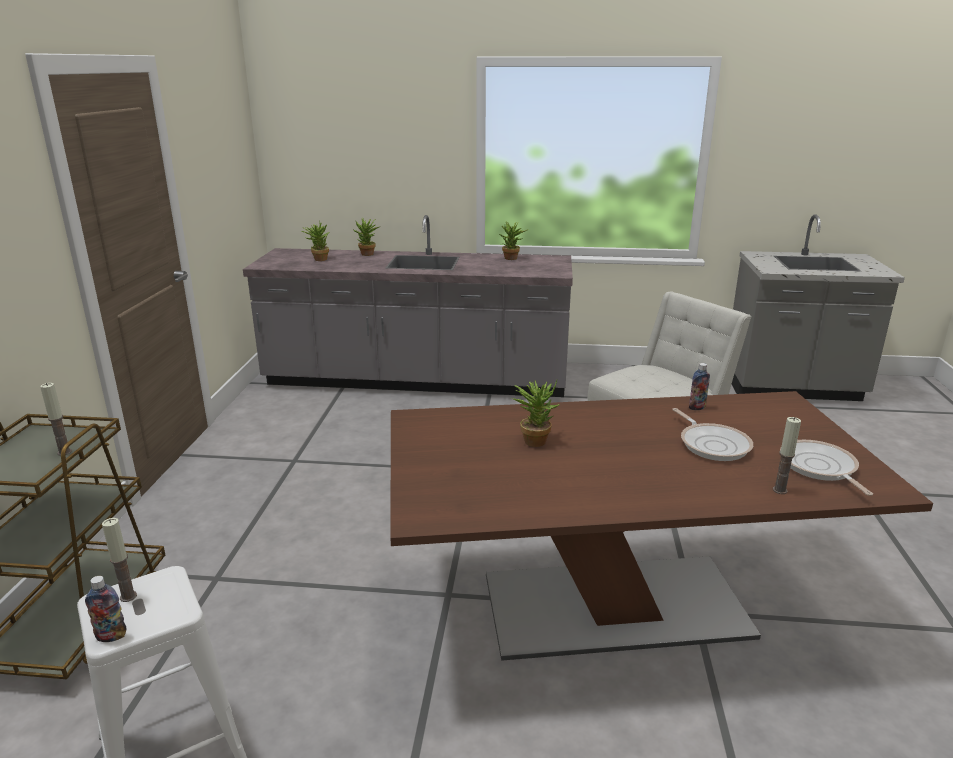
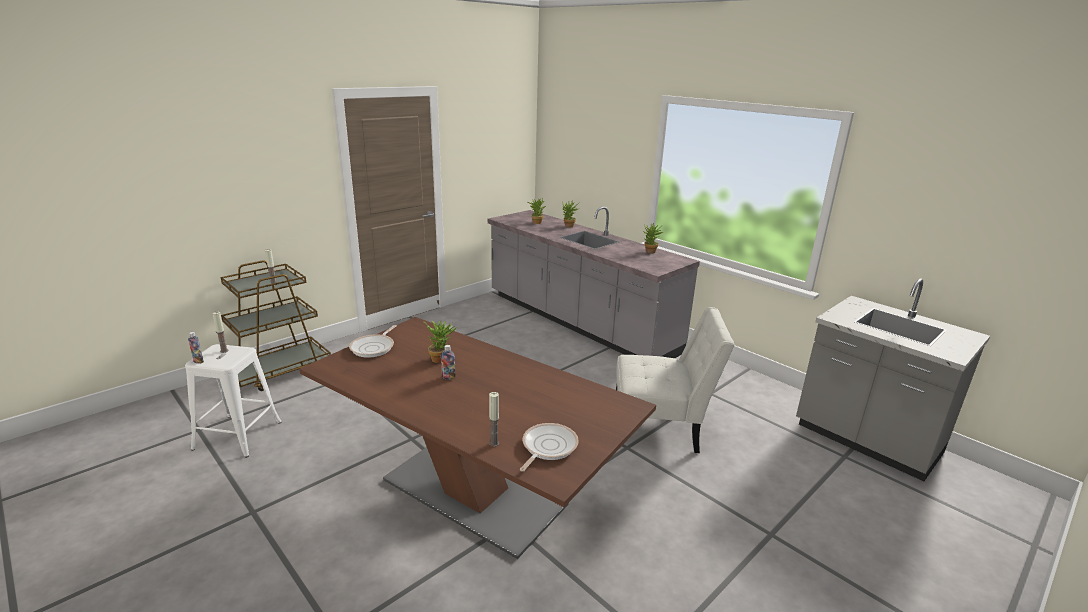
camera: 40 degrees right, 0 degrees up
frying pan [672,408,753,461] -> frying pan moved to [349,325,396,358]
bottle [689,363,710,410] -> bottle moved to [441,345,456,380]

